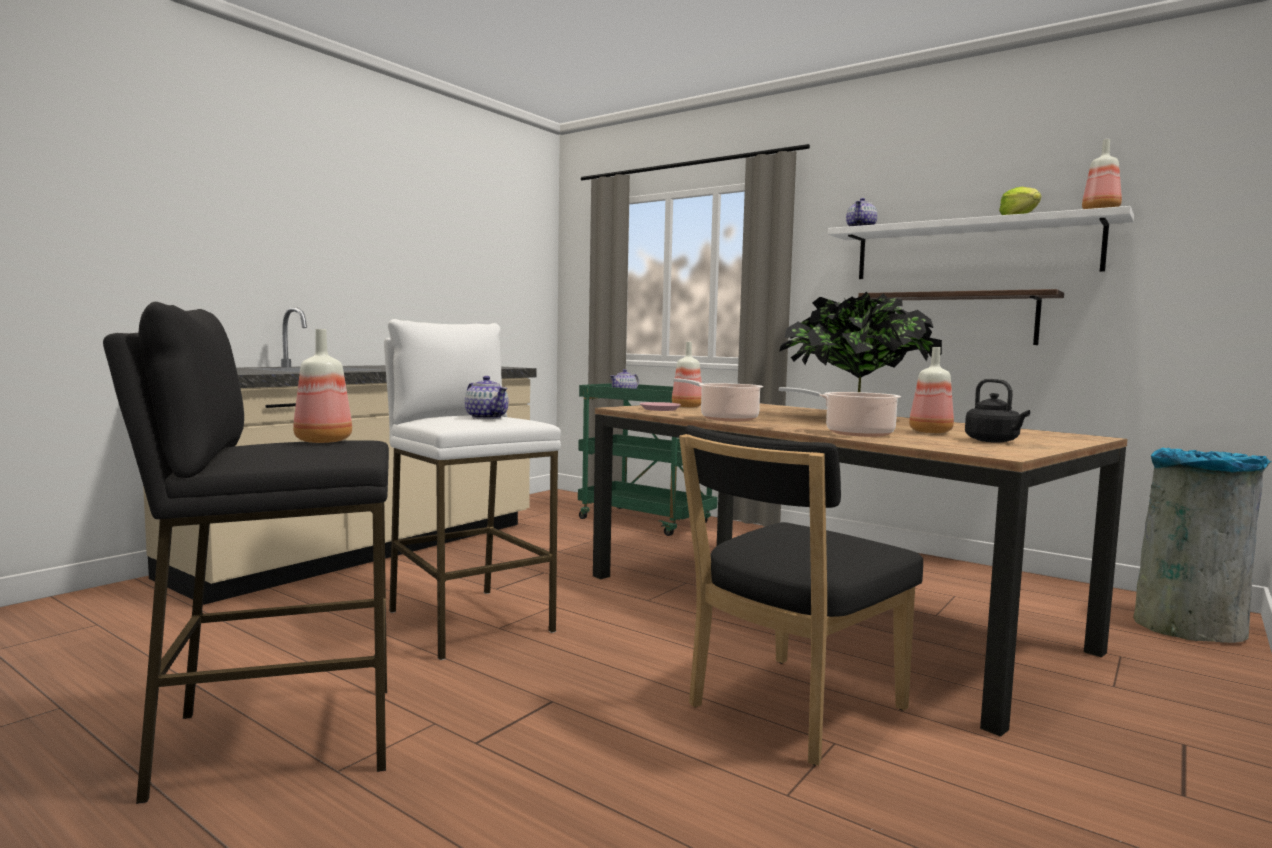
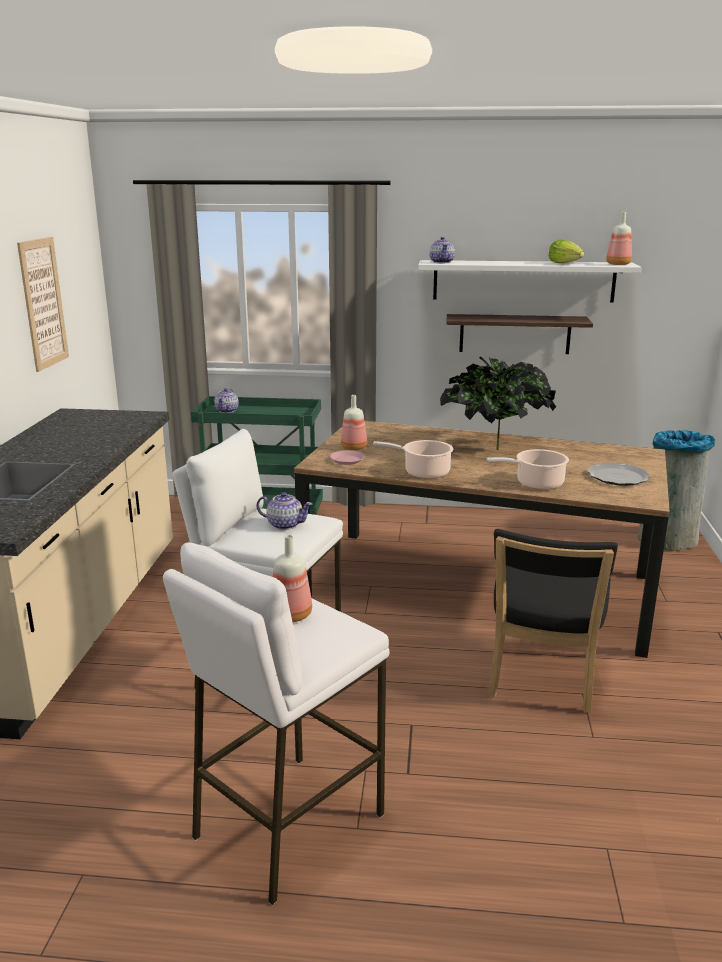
camera: 30 degrees left, 15 degrees up
black stool [103,302,389,804] -> white stool [163,543,390,906]
bottle [909,347,954,433] -> none
black kettle [965,379,1030,443] -> plate [587,463,650,486]
none -> picture [17,237,69,372]

